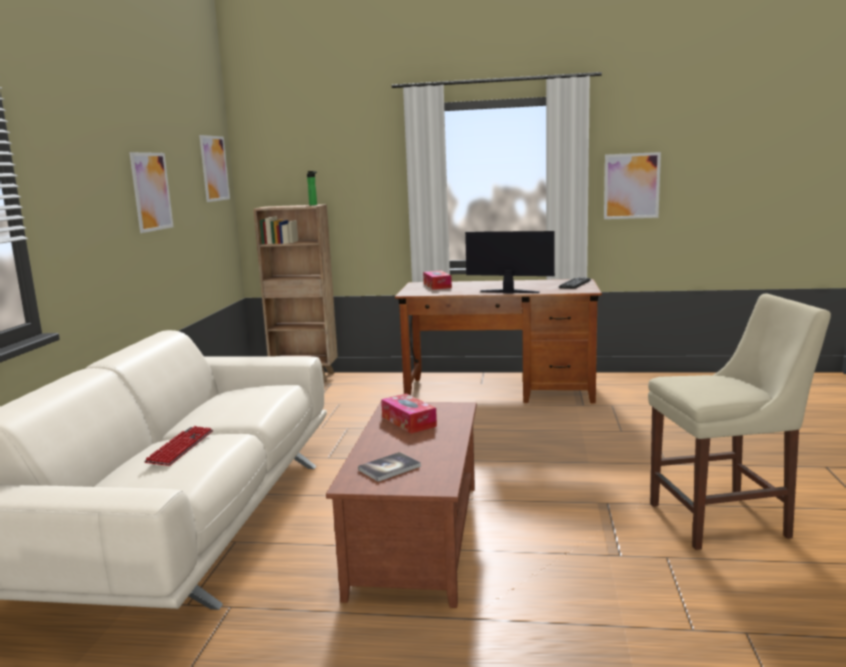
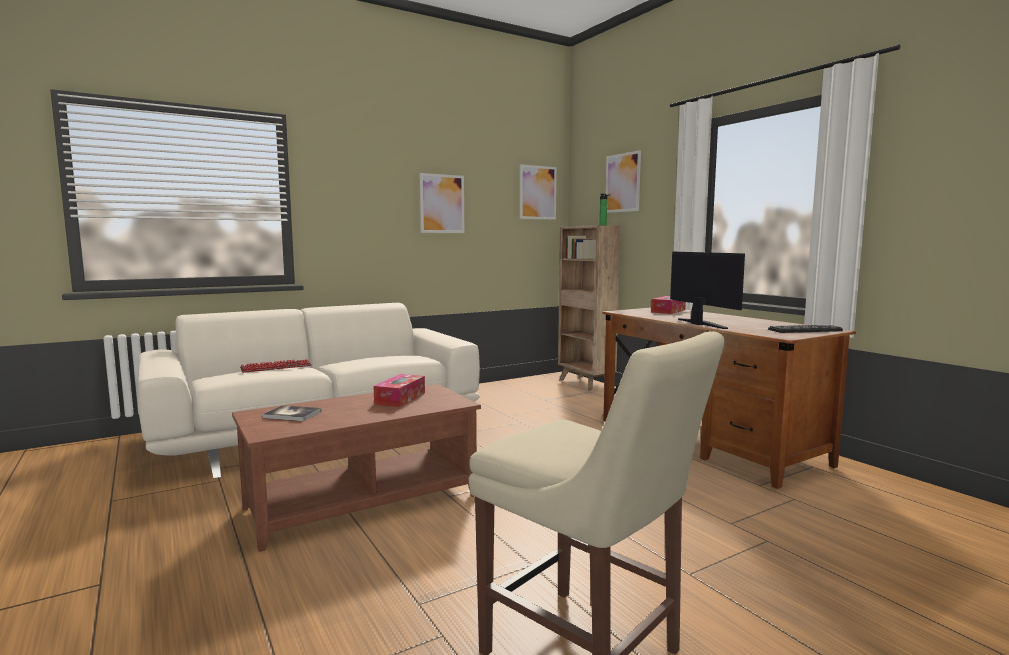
camera: 50 degrees right, 5 degrees down
picture [604,152,661,219] -> picture moved to [606,150,641,213]

